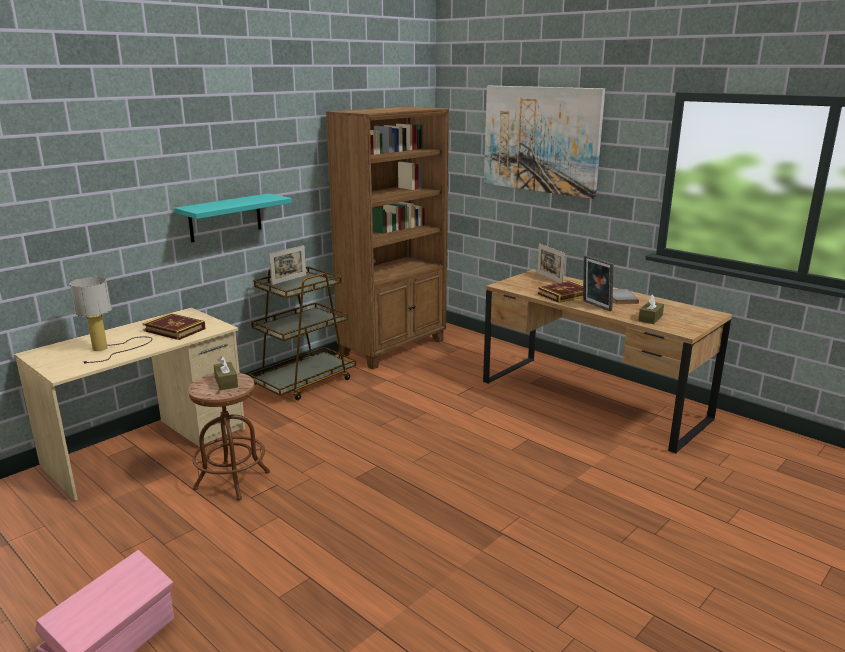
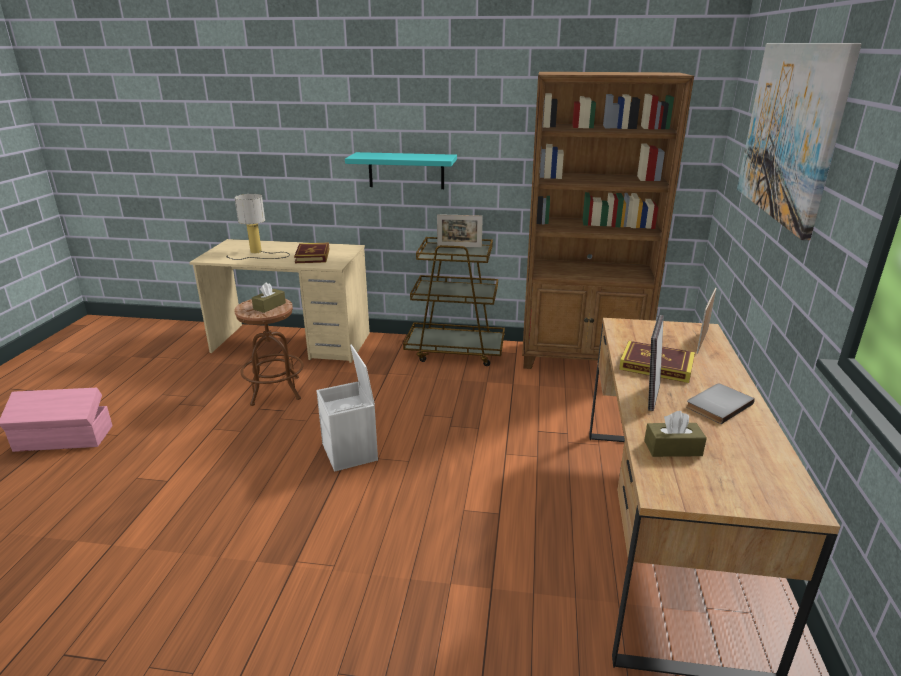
camera: 55 degrees right, 5 degrees up
none -> white storage box [316,344,378,472]

